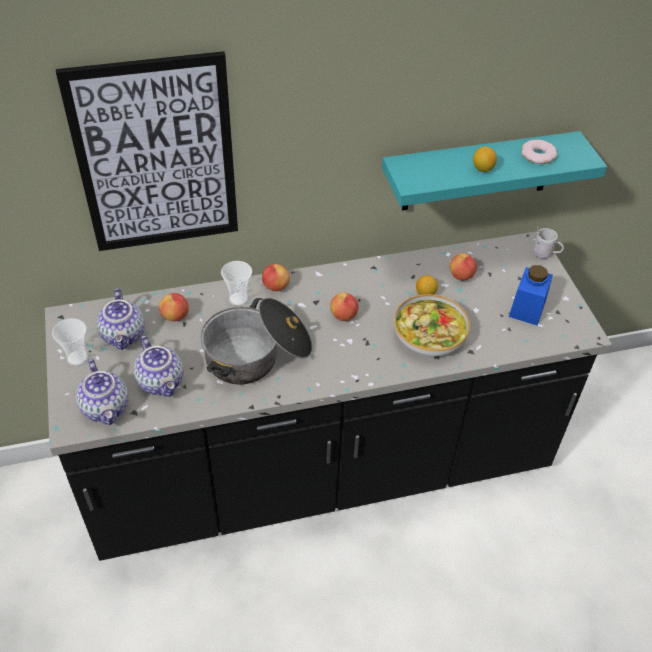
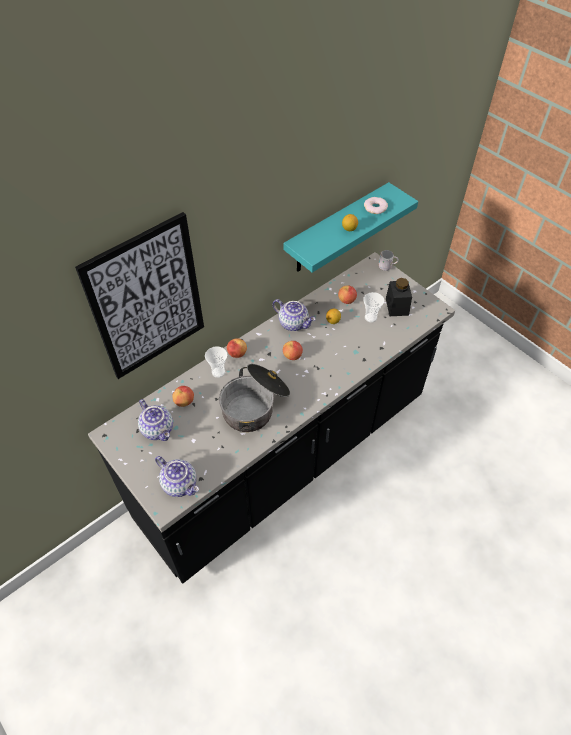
camera: 25 degrees left, 5 degrees up
cup [52,318,88,366] -> cup moved to [363,292,384,323]
teapot [134,335,183,397] -> teapot moved to [273,299,316,331]
bowl [394,294,470,356] -> none
blue jar [509,265,553,326] -> black jar [386,278,412,316]

